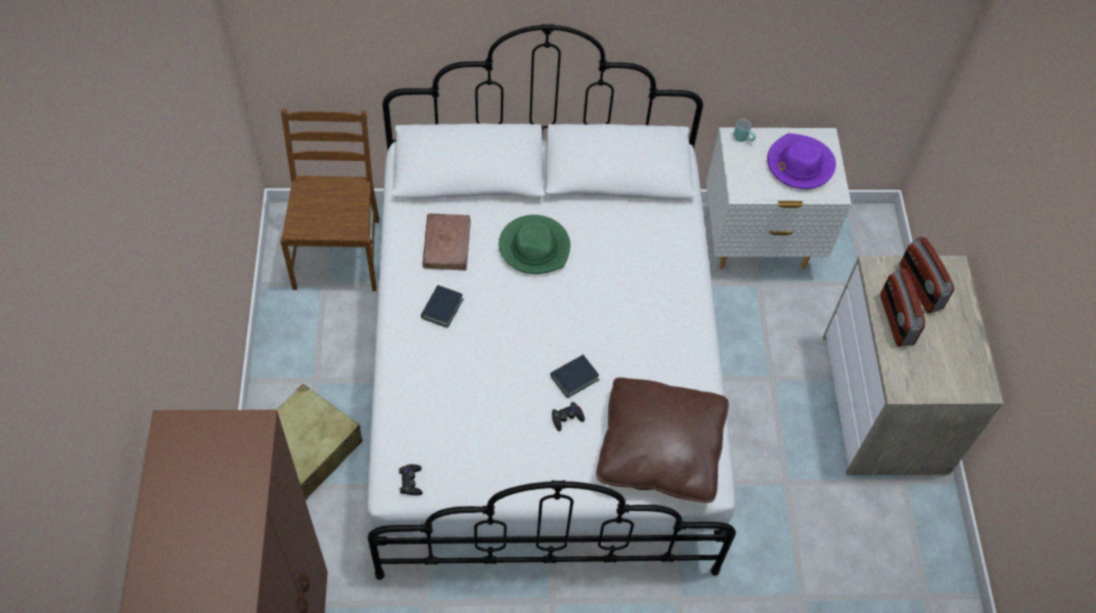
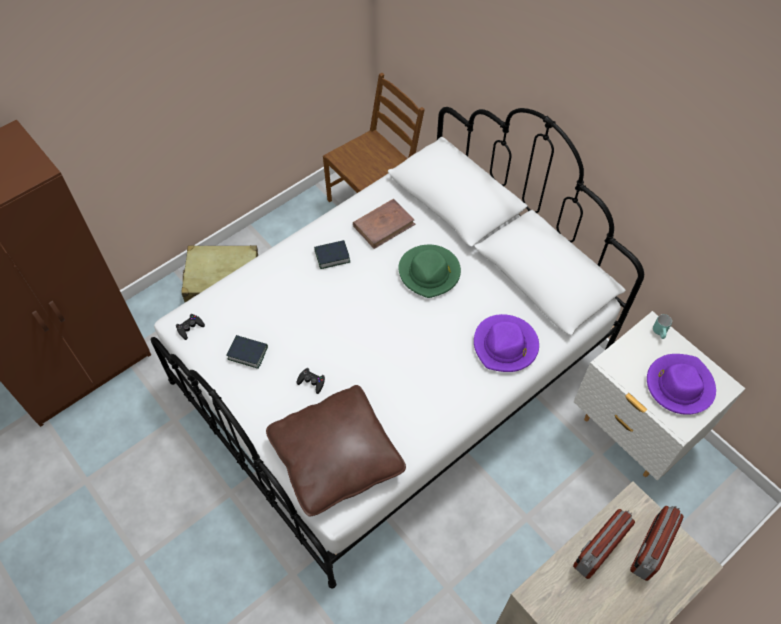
camera: 55 degrees right, 0 degrees up
book [551,355,599,398] -> book moved to [226,335,268,369]
none -> purple hat [474,314,539,372]

